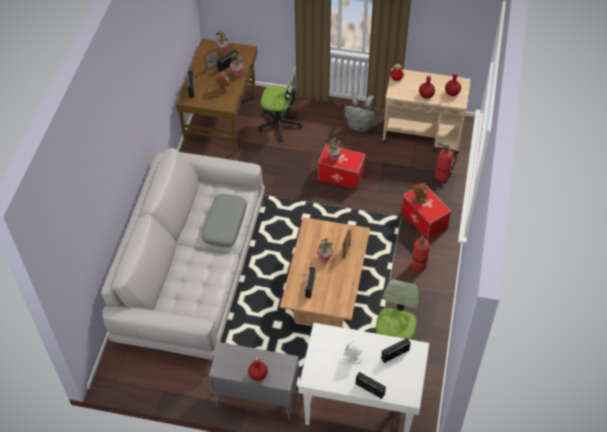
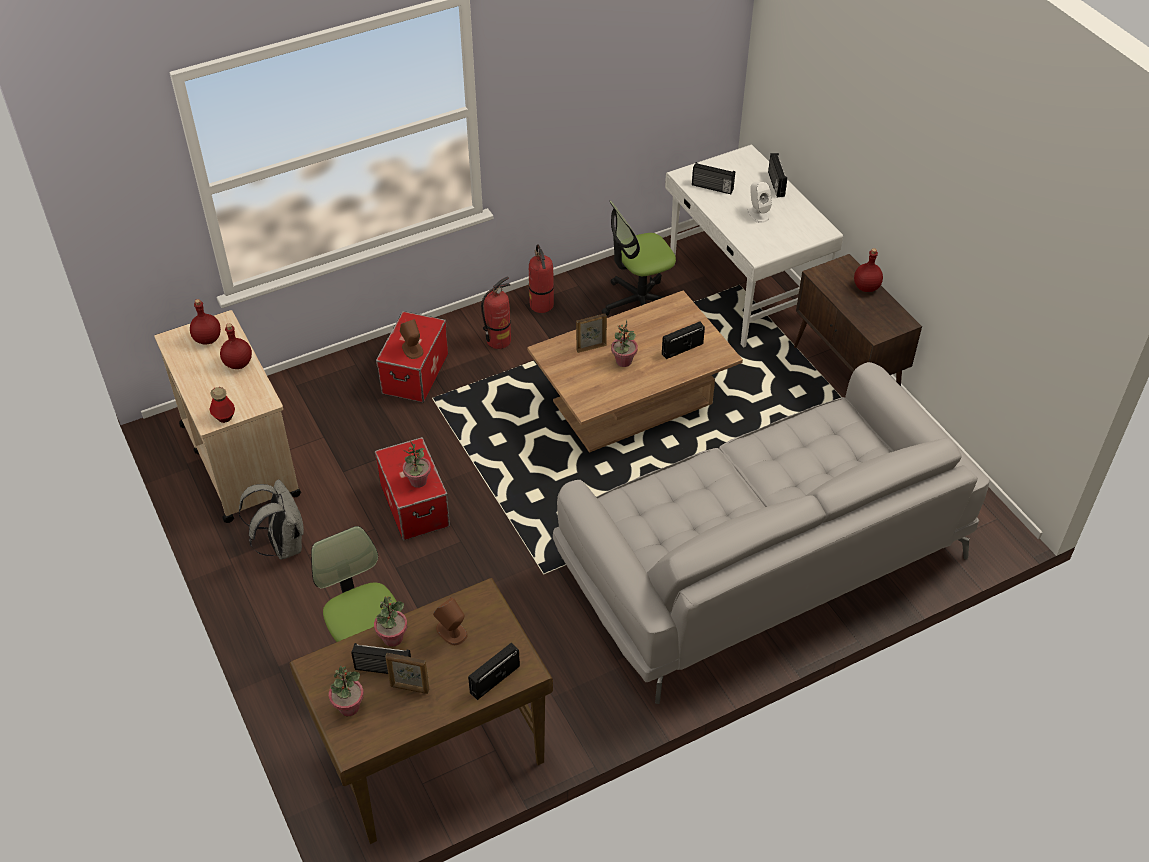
camera: 130 degrees left, 5 degrees down
grey pillow [202,194,247,247] -> none
grey cabinet [209,342,299,421] -> brown cabinet [794,254,922,386]
fire extinguisher [435,143,457,181] -> fire extinguisher moved to [529,244,554,313]

